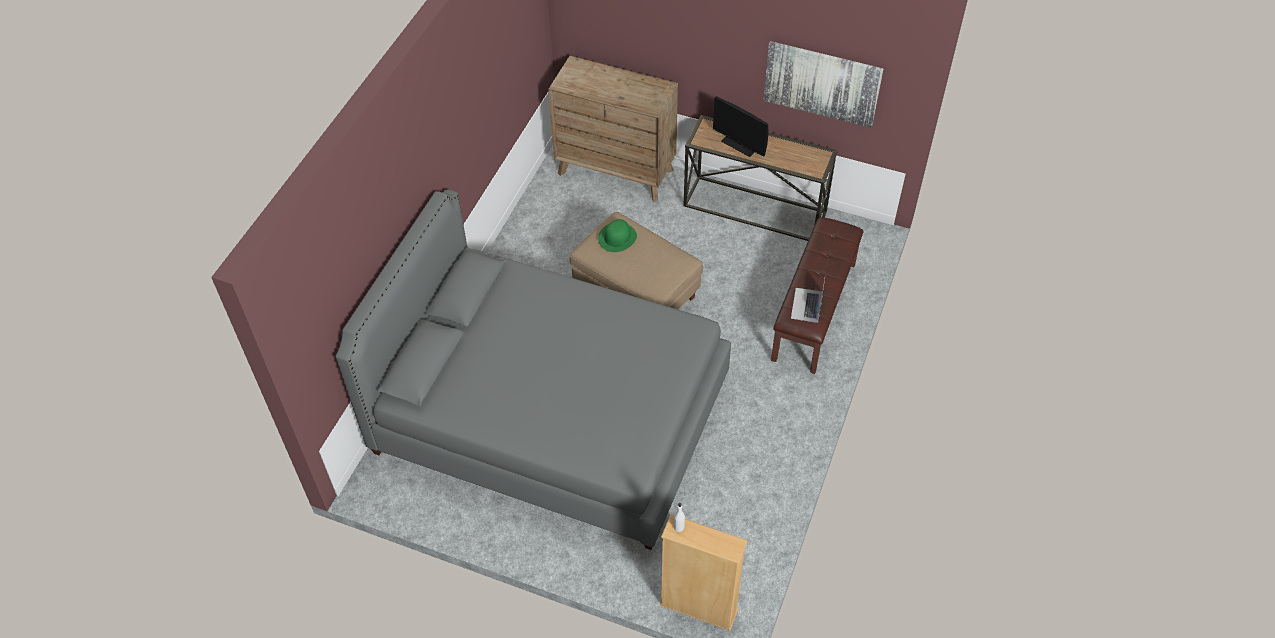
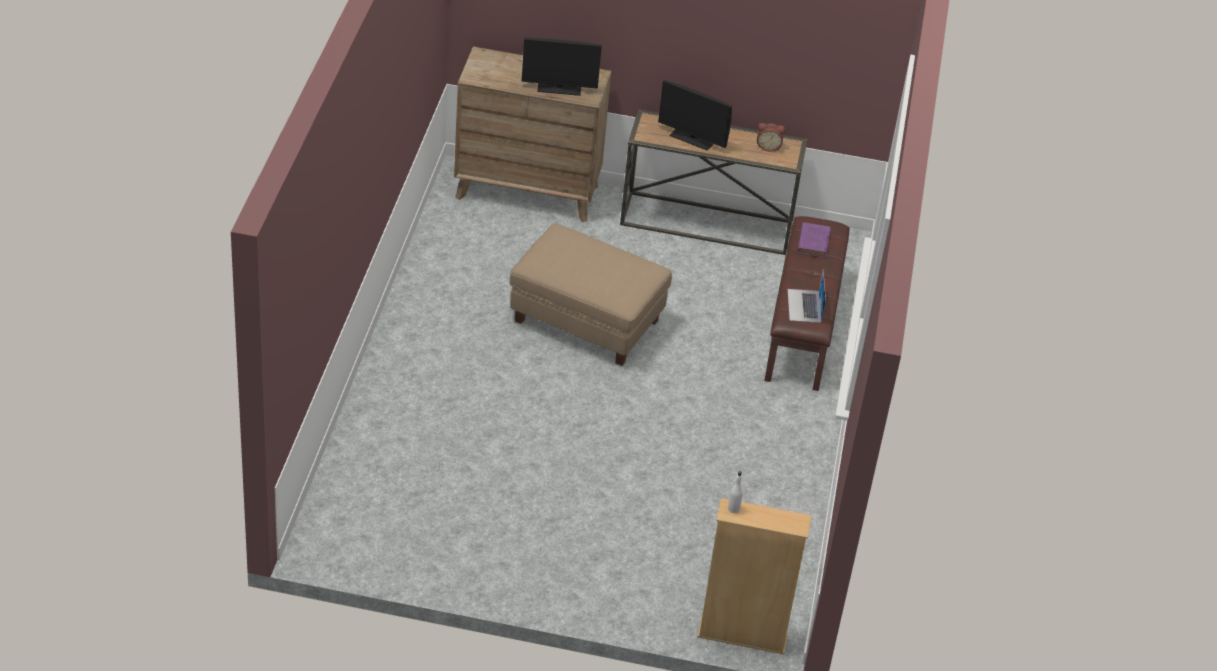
camera: 15 degrees left, 10 degrees down
grey bed [336,190,731,550] -> none
green hat [598,219,637,252] -> none
picture [763,41,884,128] -> none
none -> monitor [522,38,602,96]
none -> alarm clock [757,123,785,151]
none -> purple book [798,222,831,258]

